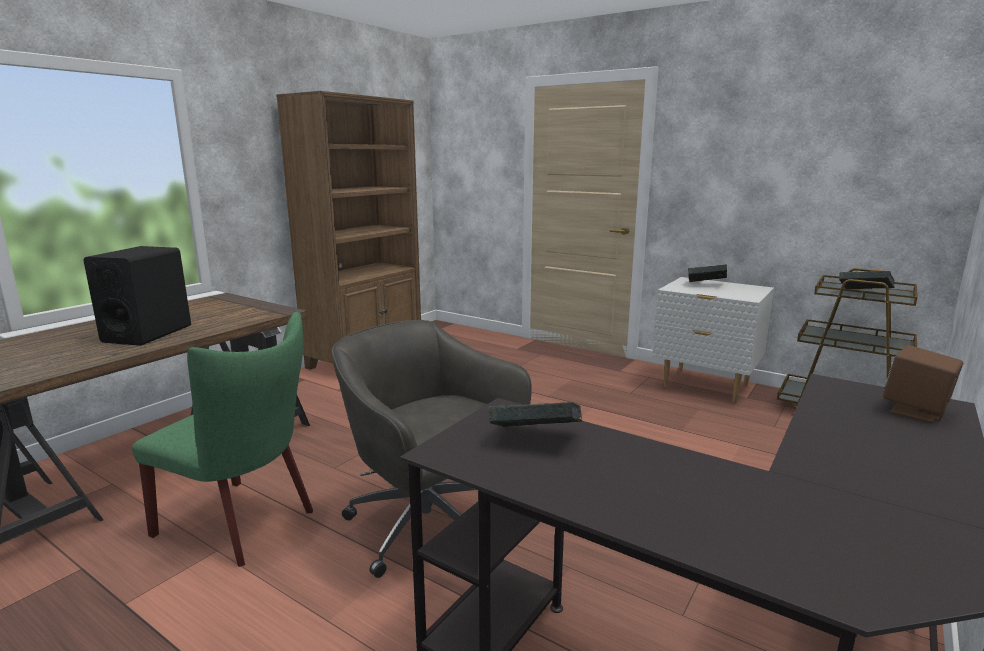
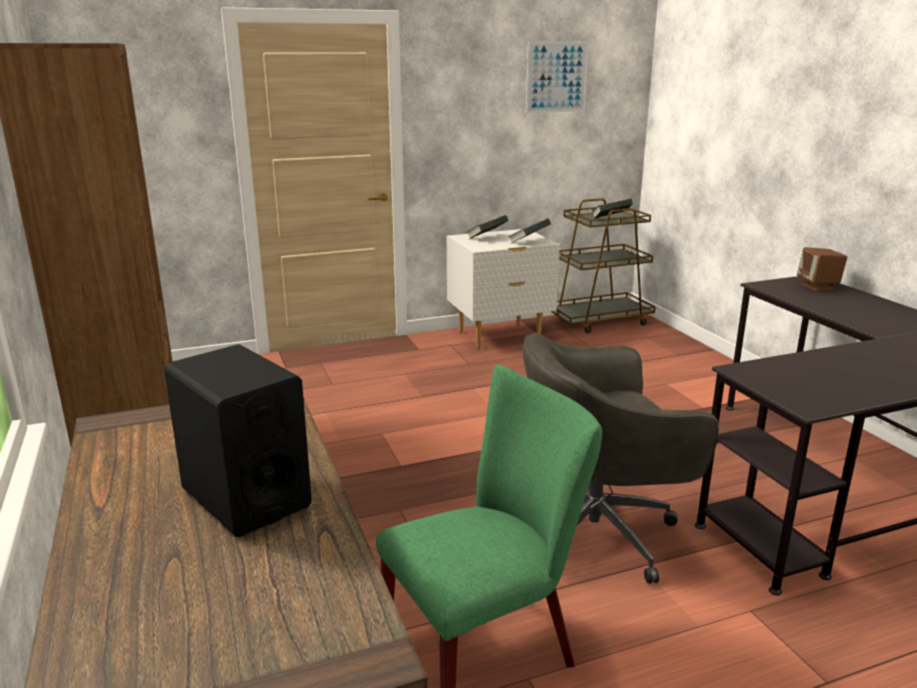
camera: 55 degrees left, 5 degrees up
book [489,402,582,427] -> book moved to [508,218,551,244]
none -> picture [526,41,589,113]

